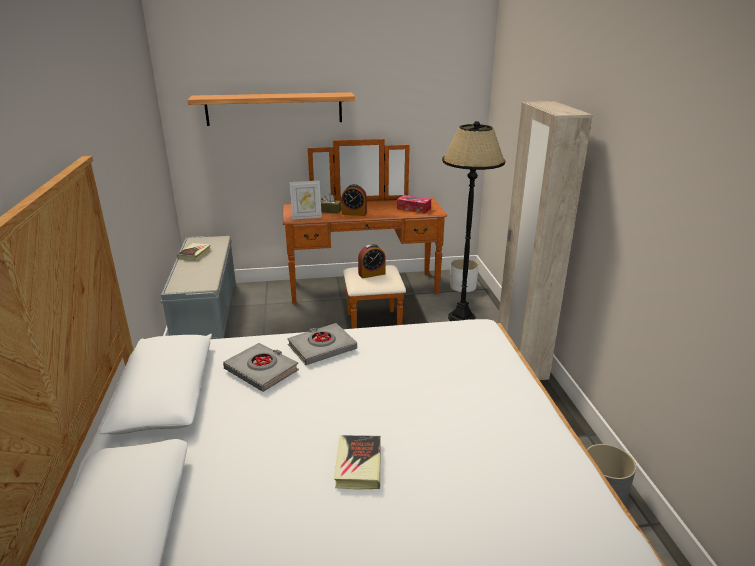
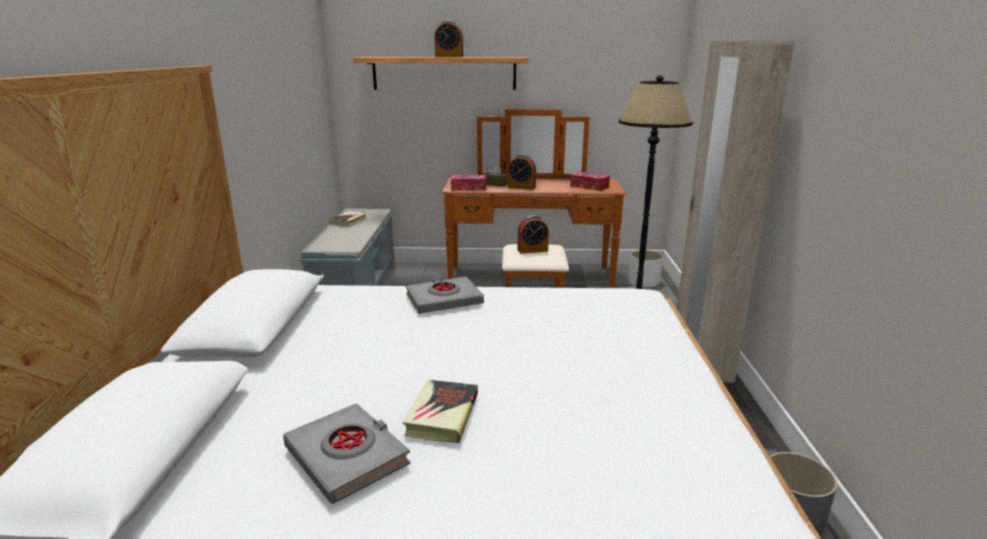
camera: 10 degrees right, 5 degrees down
grey book [223,343,299,392] -> grey book moved to [283,403,411,504]
picture frame [290,180,322,220] -> tissue box [451,175,486,191]
none -> alarm clock [435,21,463,57]

